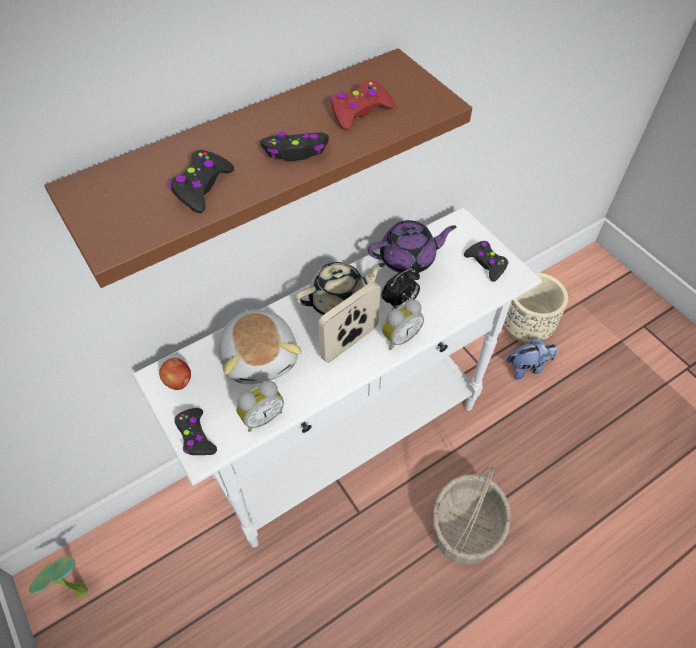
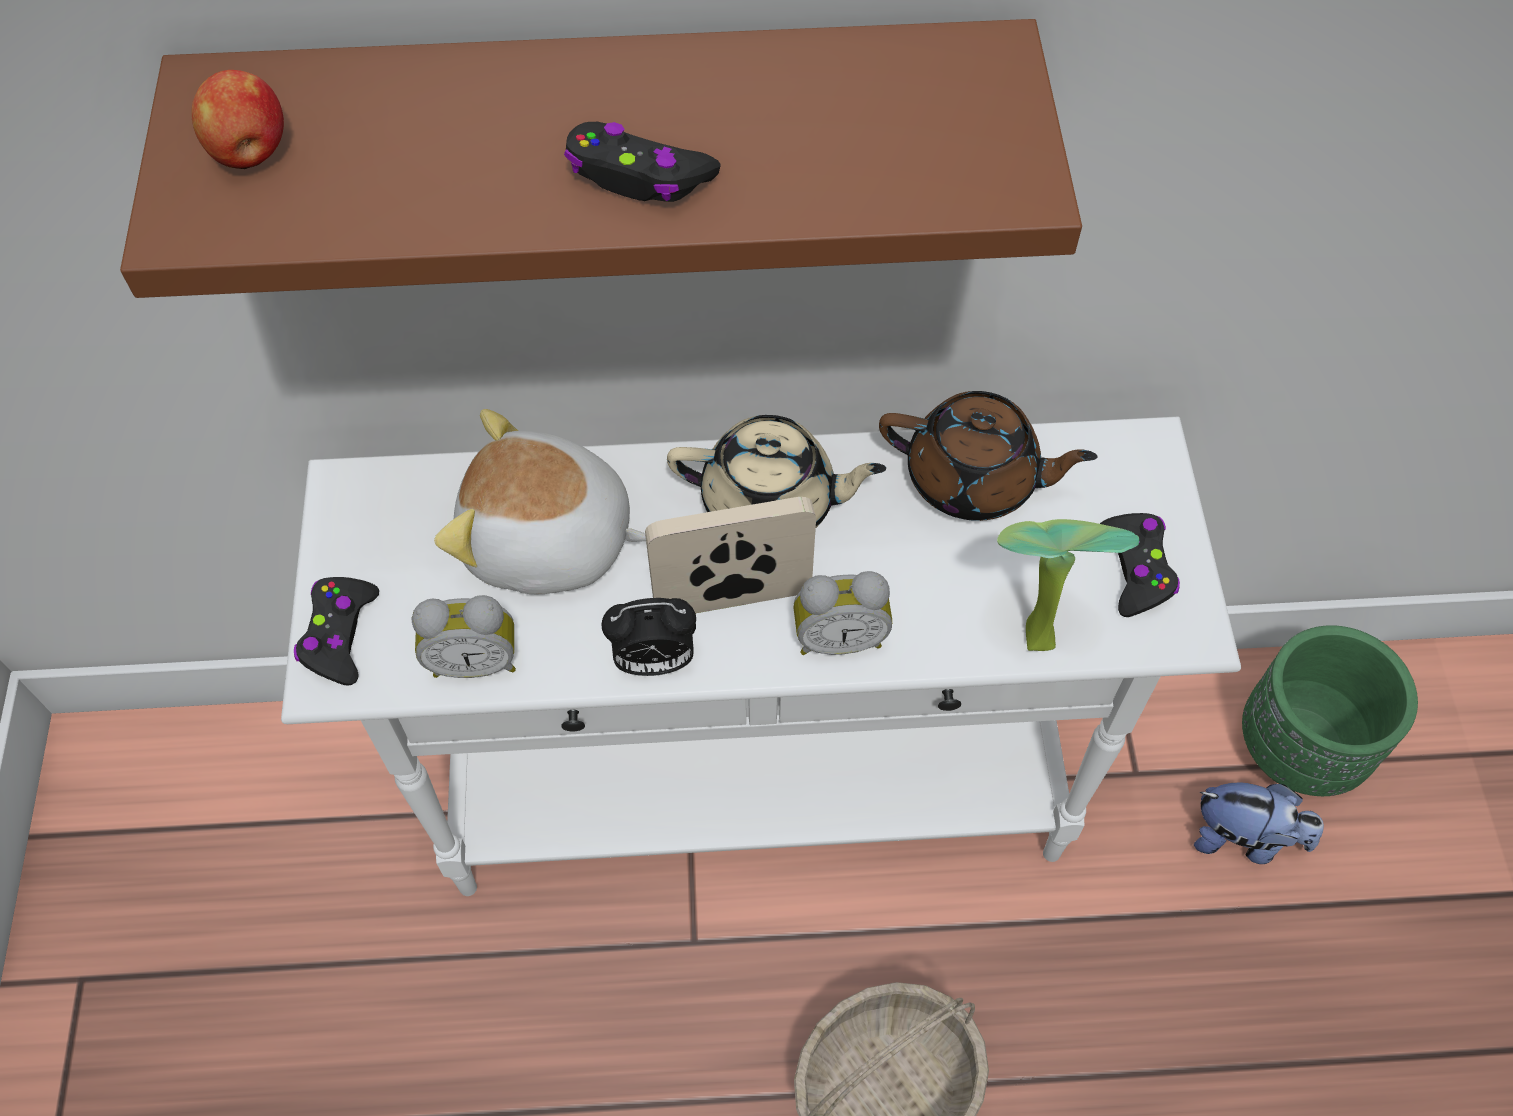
camera: 30 degrees right, 5 degrees up
potted plant [29,557,88,598] -> potted plant moved to [997,519,1139,651]
apple [159,358,191,390] -> apple moved to [191,70,284,169]
black game controller [169,150,234,213] -> none
plush toy [219,309,302,384] -> plush toy turned 90 degrees clockwise [434,409,646,594]
red game controller [330,80,395,130] -> none
purple teapot [368,220,457,273] -> brown teapot [879,391,1098,521]
alarm clock [381,268,420,310] -> alarm clock moved to [601,598,696,676]
beige planter [504,272,568,343] -> green planter [1242,625,1418,796]

